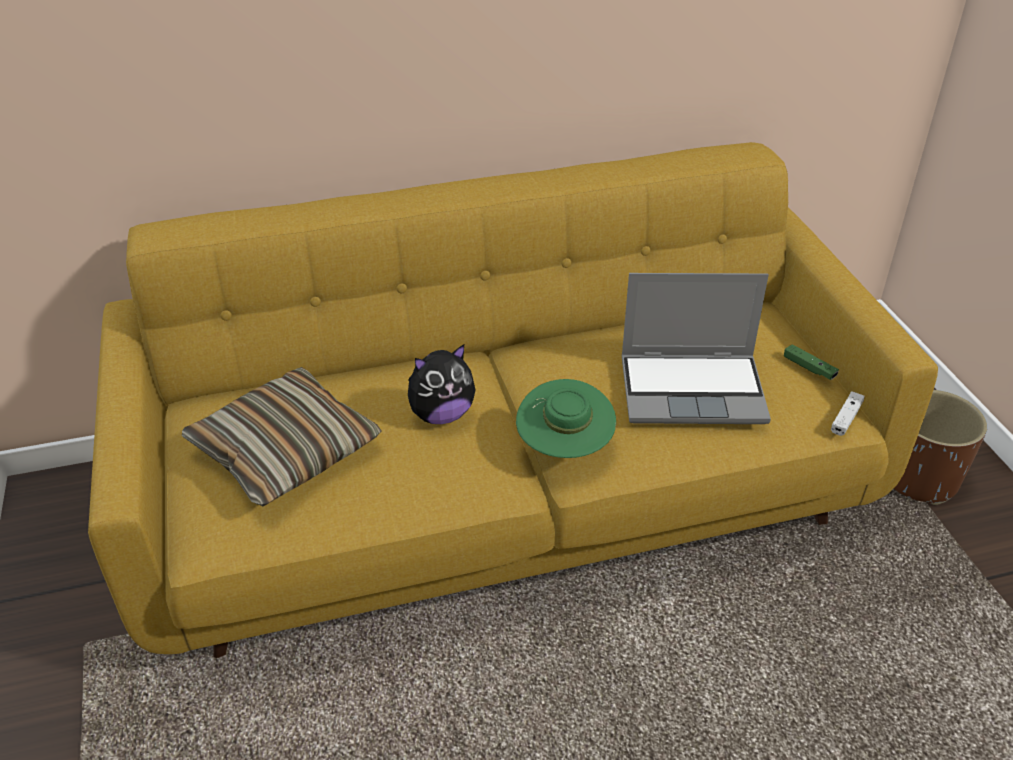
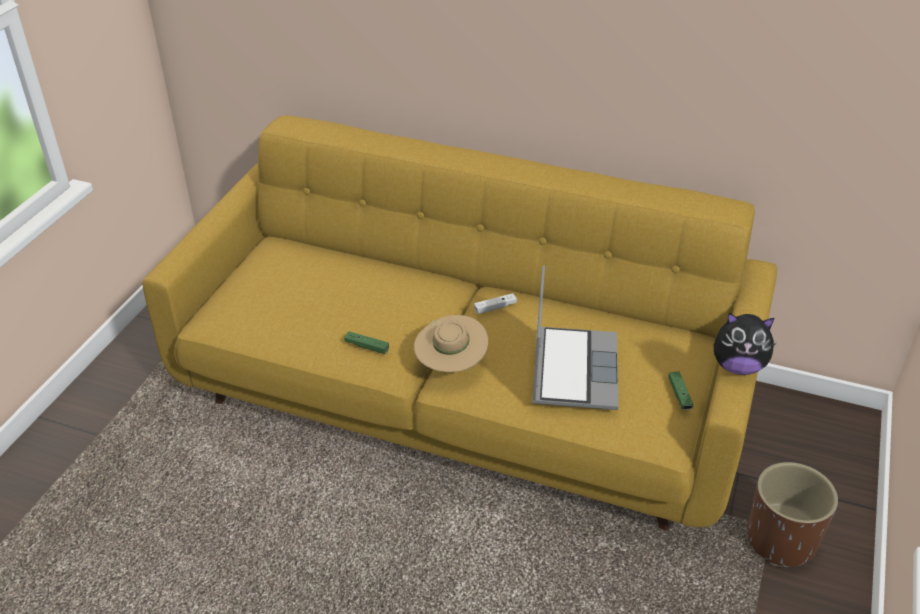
camera: 35 degrees right, 0 degrees up
pillow [182,367,381,507] -> none
plush toy [408,344,476,424] -> plush toy moved to [714,313,776,375]
green hat [516,379,616,458] -> beige hat [414,315,488,372]
laptop [622,273,771,424] -> laptop turned 120 degrees counterclockwise [532,265,619,410]
white game controller [831,391,865,436] -> white game controller moved to [474,293,517,314]
none -> green game controller [344,332,389,354]

